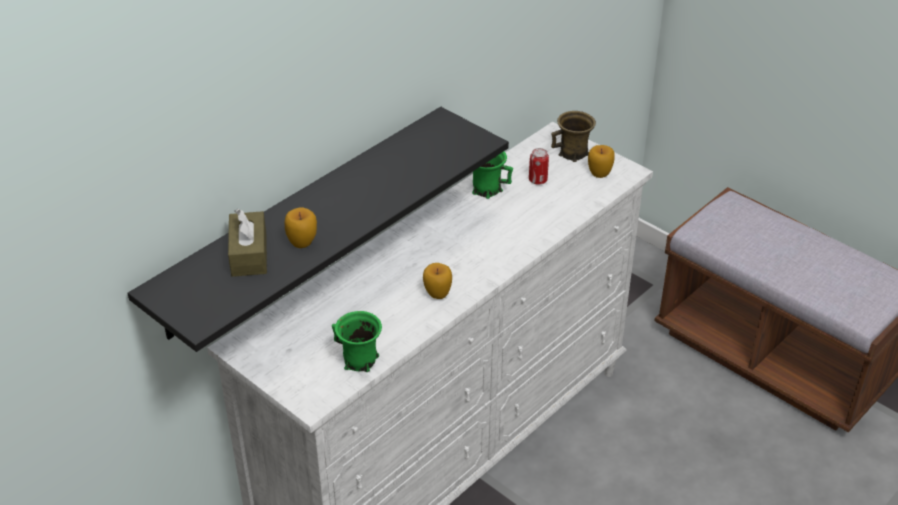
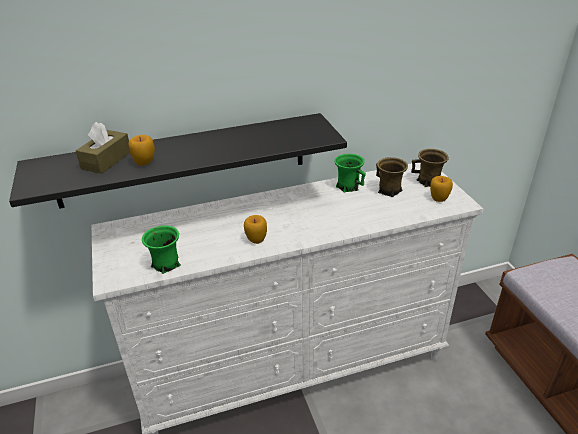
camera: 30 degrees right, 5 degrees down
can [529,148,549,185] -> brown mug [376,157,408,197]

